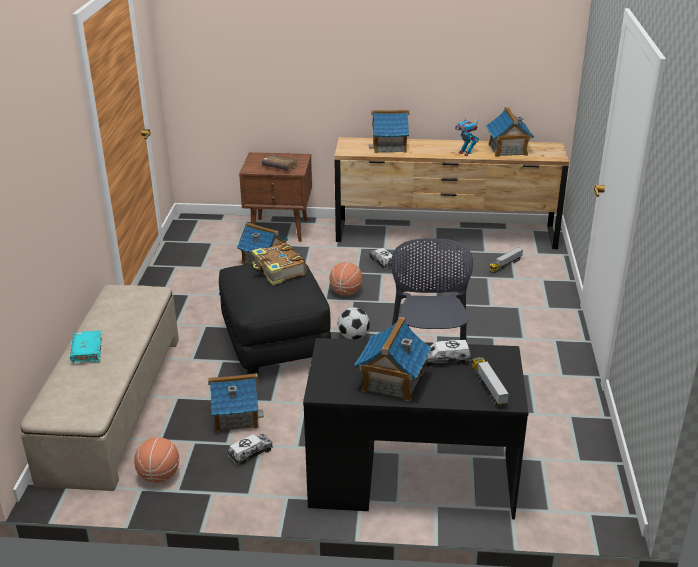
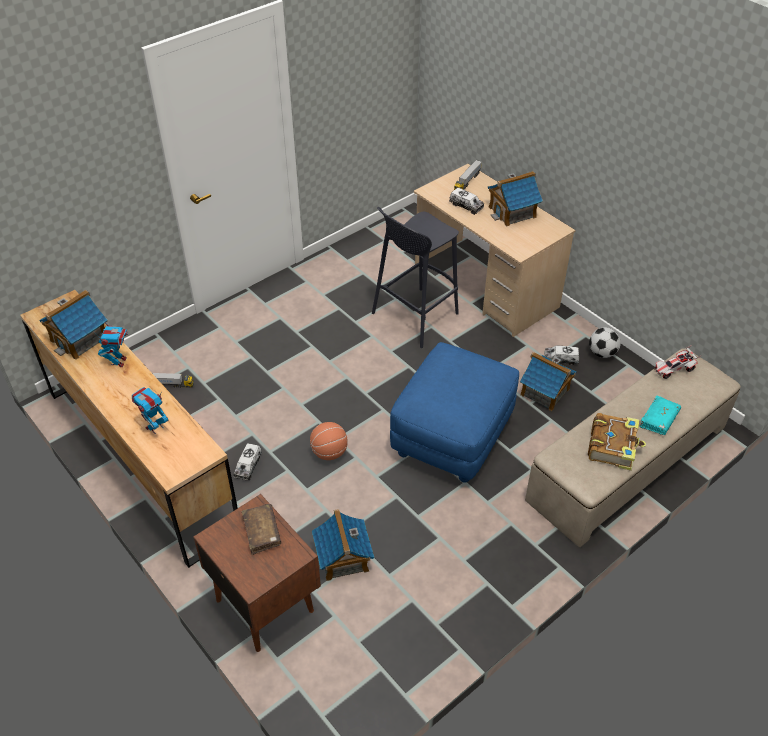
camera: 135 degrees left, 15 degrees up
basketball [134,437,179,483] -> none
black ottoman [219,264,331,375] -> blue ottoman [390,342,519,483]
book [252,243,306,285] -> book moved to [588,413,646,471]
black desk [303,338,529,519] -> beige desk [414,164,575,337]
football [338,307,370,340] -> football moved to [589,327,621,358]
toy house [369,110,409,153] -> toy robot [132,387,168,434]
none -> toy car [654,345,700,379]

